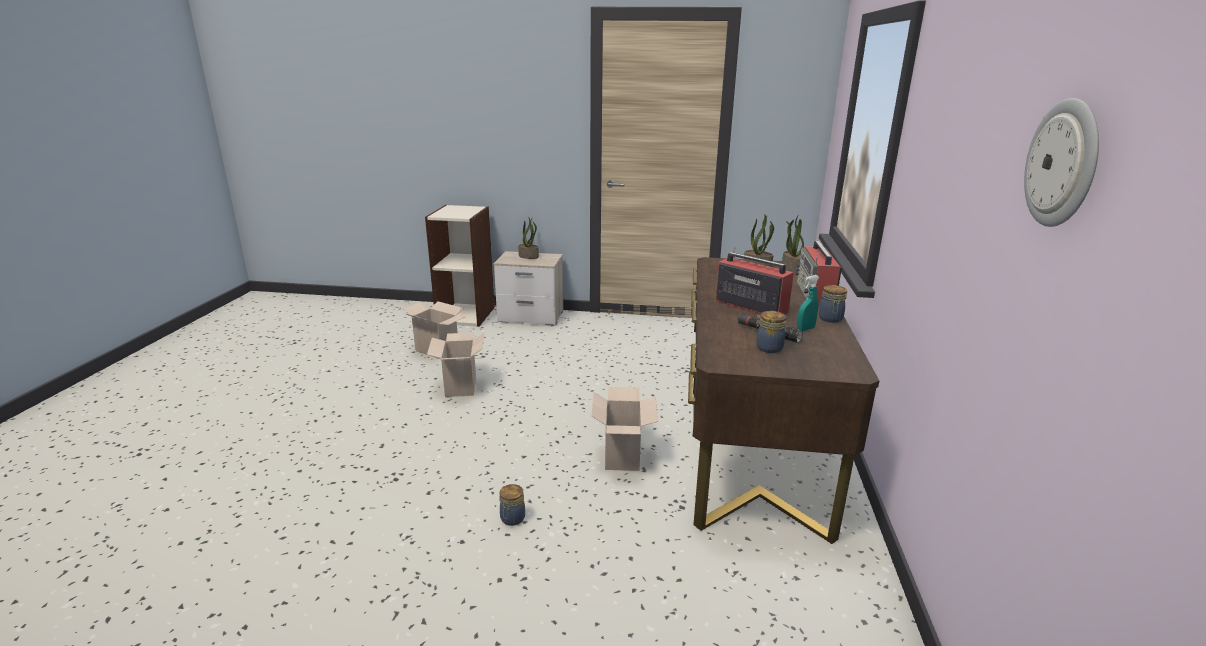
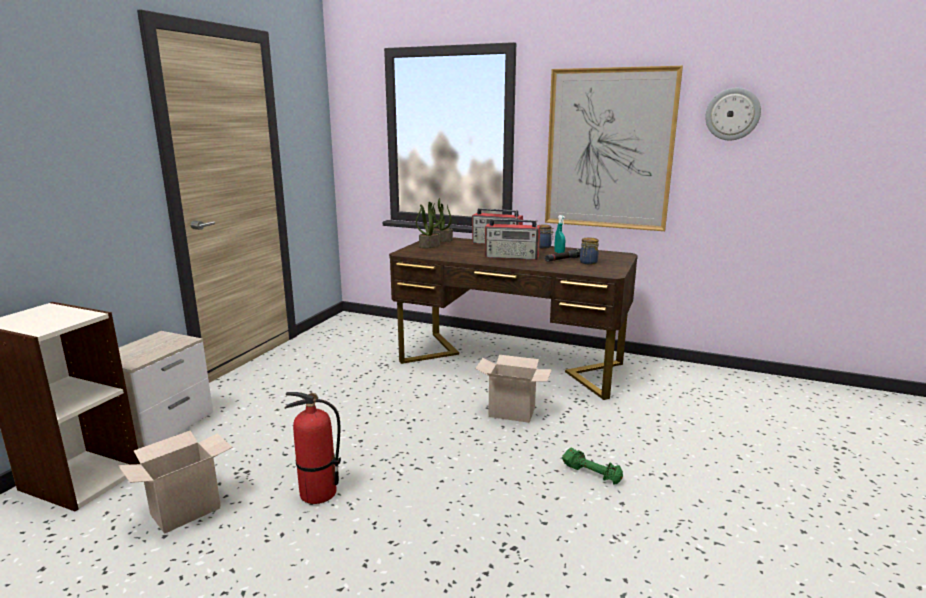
camera: 75 degrees left, 5 degrees down
cardboard box [427,333,484,397] -> fire extinguisher [285,392,341,504]
jar [500,484,525,526] -> green dumbbell [562,448,623,485]
potted plant [518,218,539,259] -> none
radio [715,246,794,315] -> radio turned 135 degrees counterclockwise [485,219,540,260]
none -> picture [545,66,683,231]

